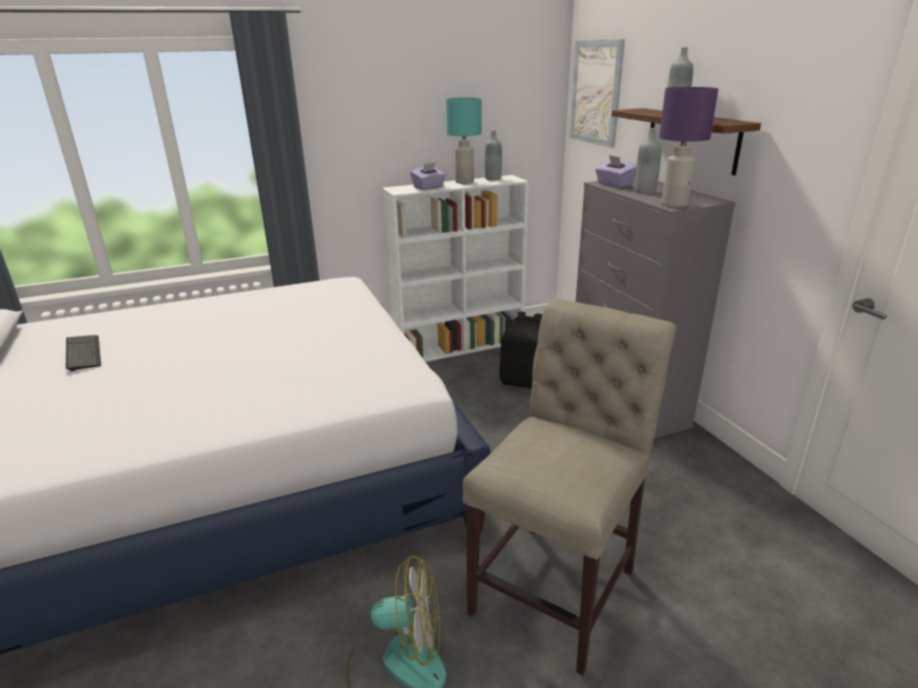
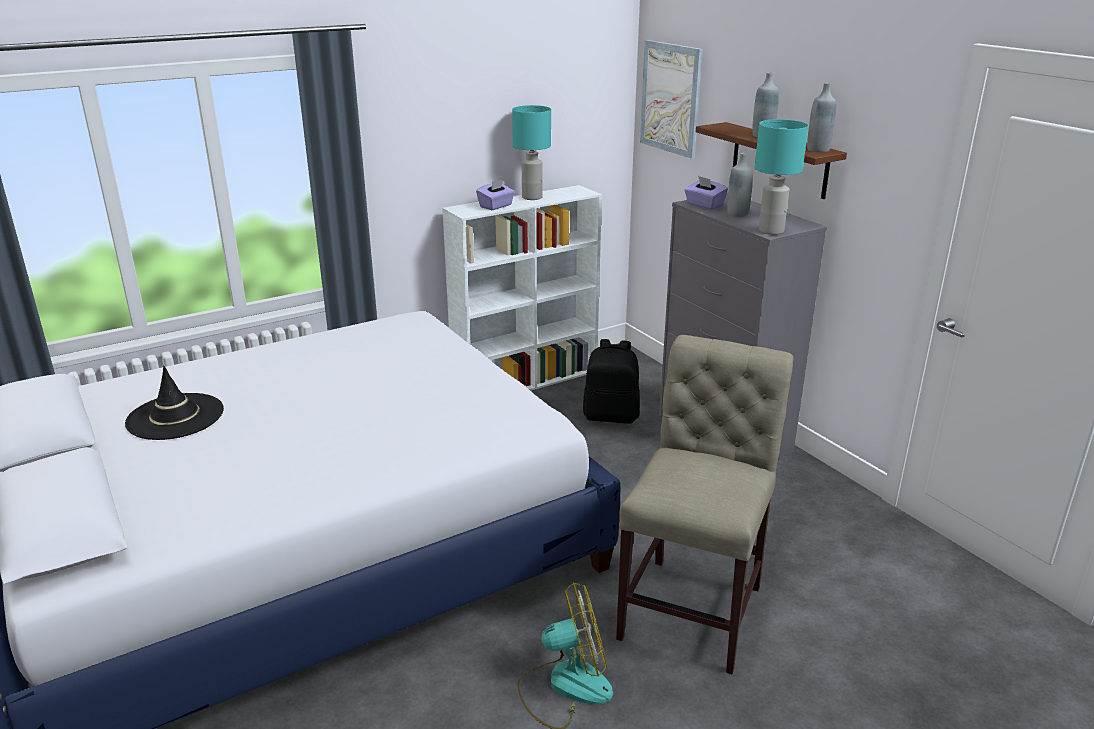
camera: 10 degrees left, 0 degrees up
keyboard [66,335,101,372] -> black hat [125,366,224,440]
grey bottle [485,130,502,181] -> grey bottle moved to [807,83,836,153]
purple table lamp [659,87,718,207] -> turquoise table lamp [755,119,808,235]

